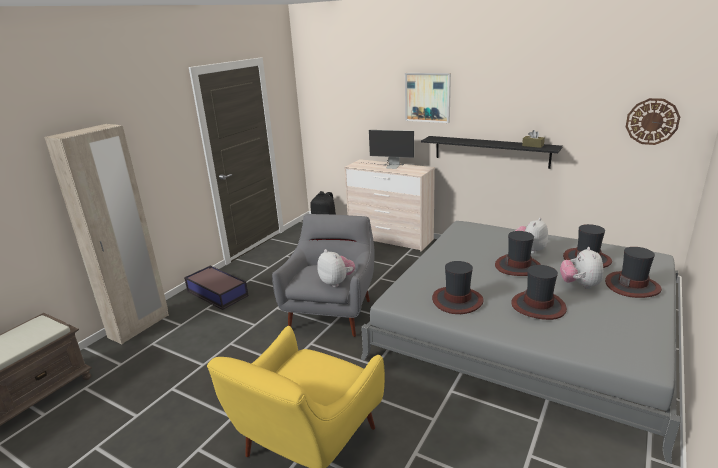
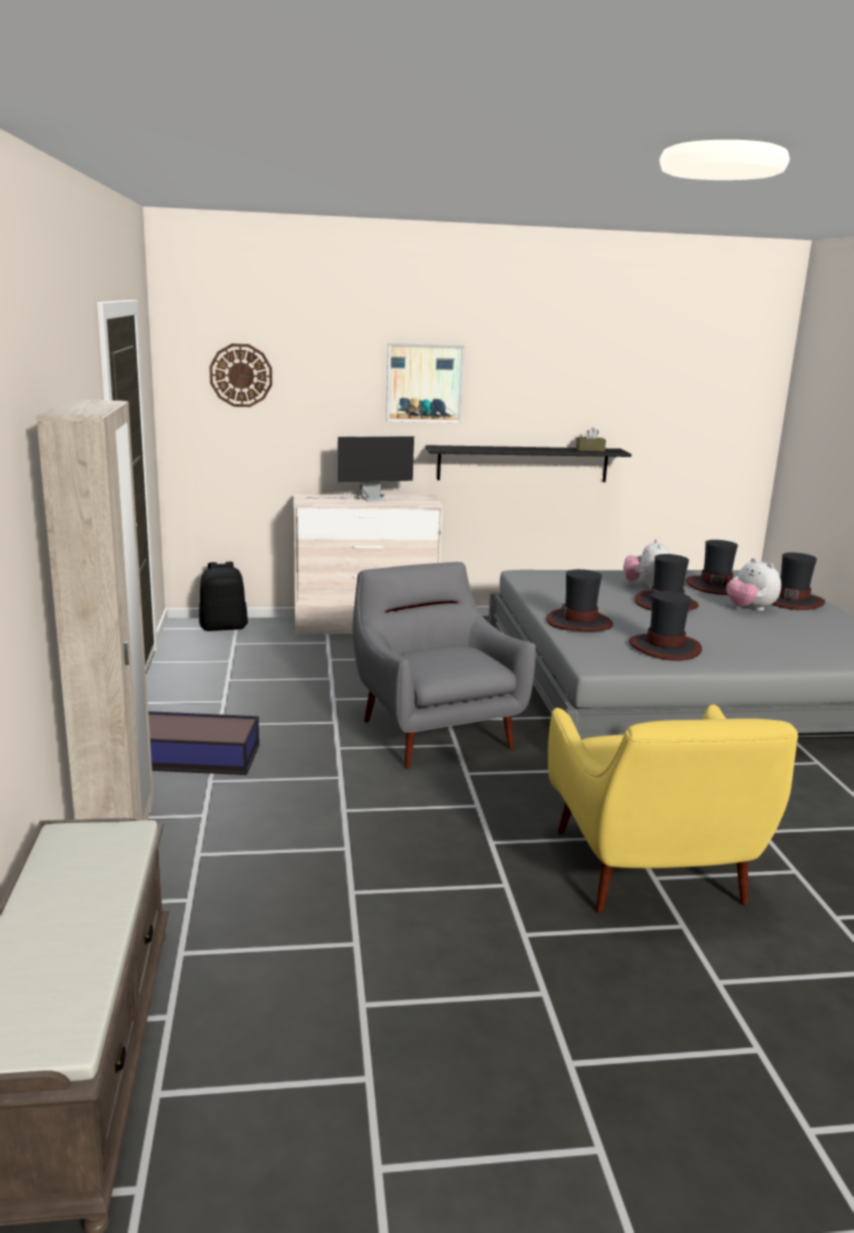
camera: 40 degrees left, 5 degrees down
plush toy [317,249,355,287] -> none
hat [511,265,567,320] -> hat moved to [546,569,613,631]
wall clock [626,98,680,145] -> wall clock moved to [209,344,272,407]

